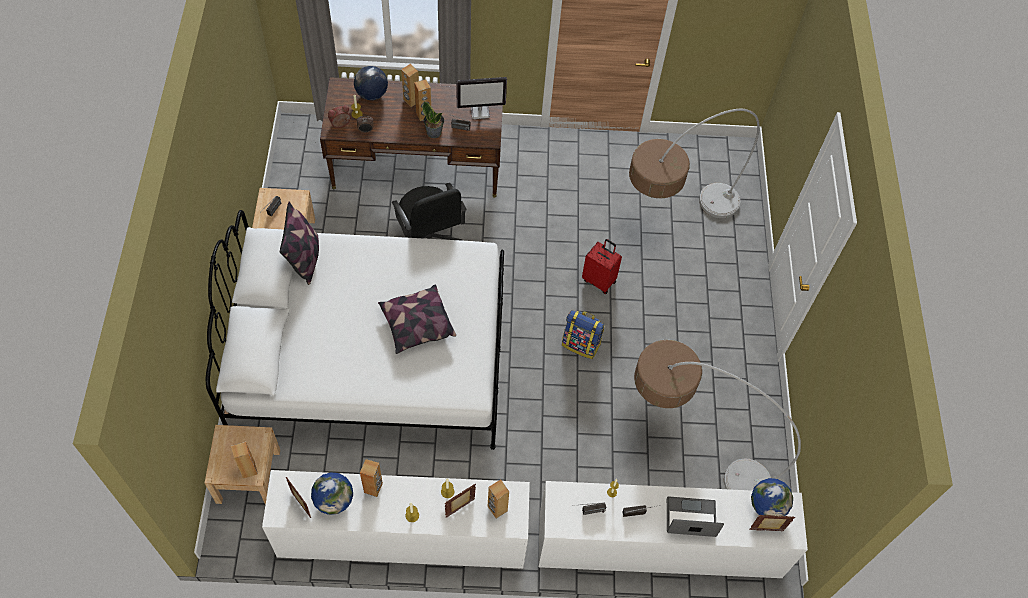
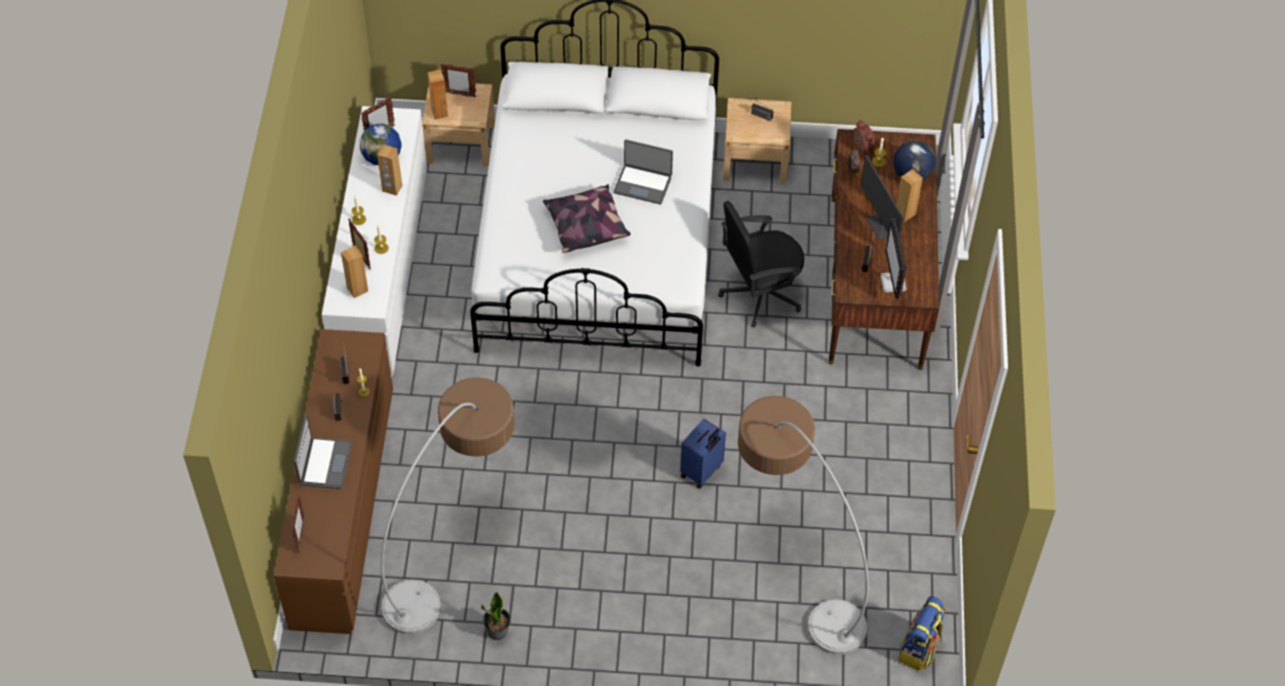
camera: 95 degrees right, 5 degrees down
pillow [279,202,319,285] -> none
brown speaker [414,79,431,121] -> monitor [861,155,904,240]
potted plant [422,102,444,138] -> potted plant moved to [481,592,511,640]
white dresser [538,481,808,578] -> brown dresser [274,329,393,634]
backpack [562,310,604,359] -> backpack moved to [898,596,945,671]
red suitcase [582,239,622,294] -> blue suitcase [680,419,726,489]
globe [751,478,793,516] -> none
none -> picture frame [440,64,476,98]
none -> laptop [613,139,673,204]

